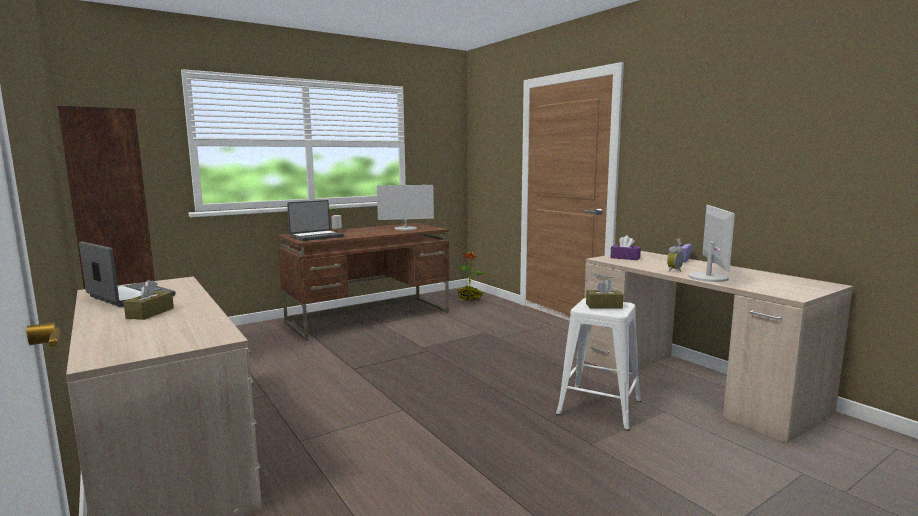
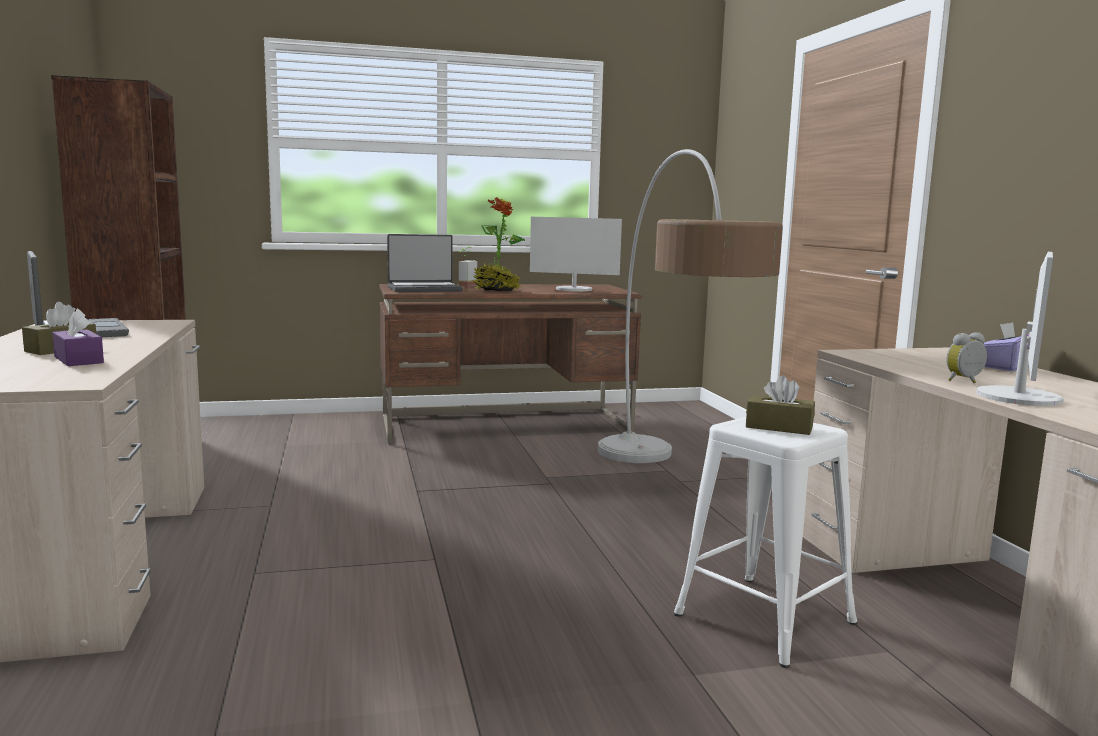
camera: 20 degrees right, 0 degrees up
potted plant [457,252,485,301] -> potted plant moved to [473,197,525,291]
purple tissue box [610,235,641,260] -> purple tissue box moved to [52,309,104,366]
none -> floor lamp [598,149,783,463]

